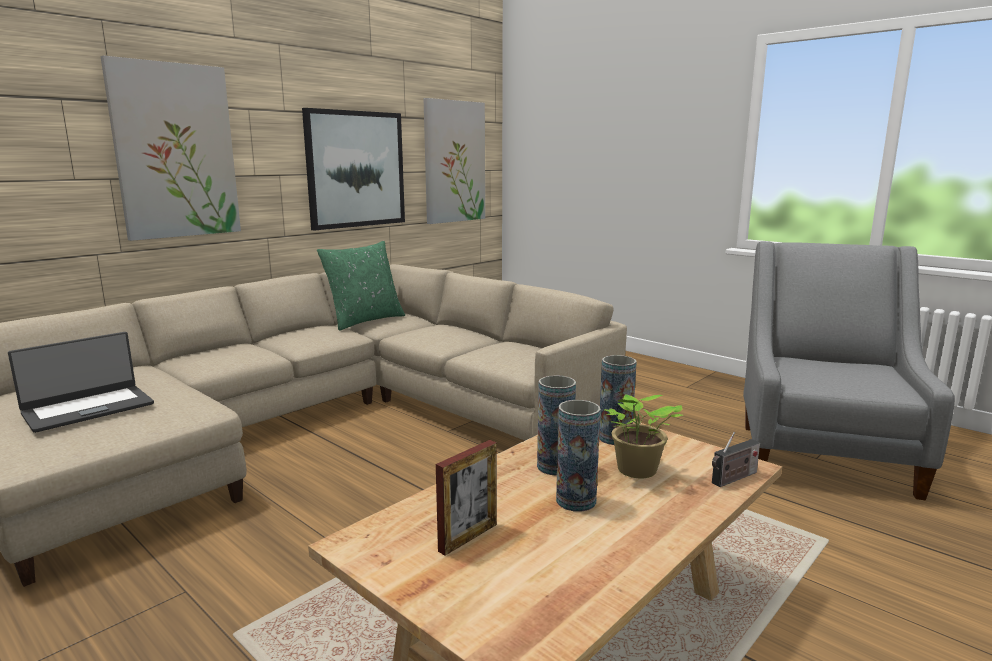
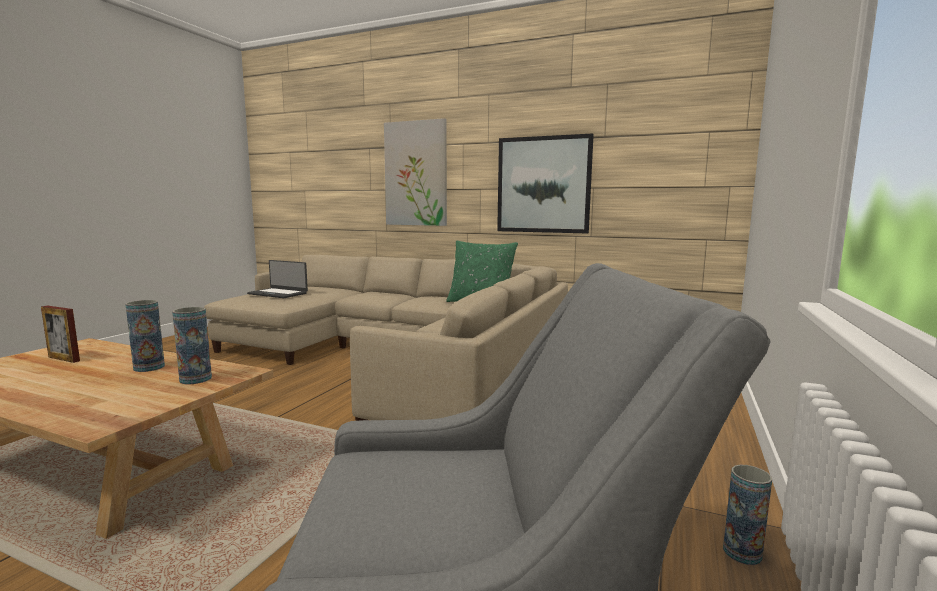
camera: 70 degrees right, 5 degrees down
picture [423,98,485,224] -> none
vase [556,400,601,512] -> vase moved to [723,465,772,565]
potted plant [605,394,683,478] -> none
radio [712,432,760,487] -> none

